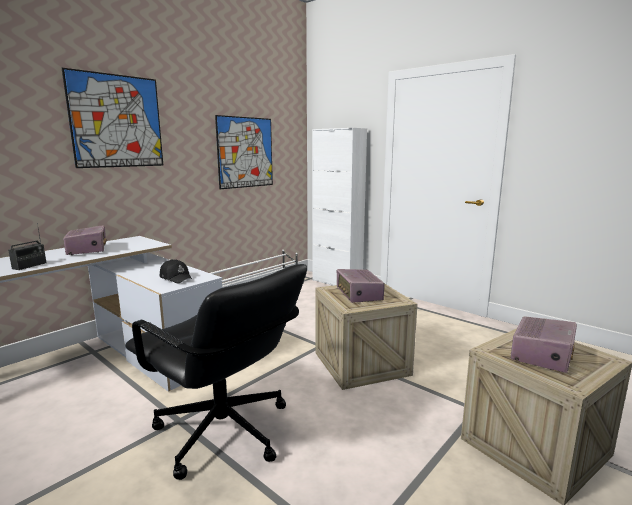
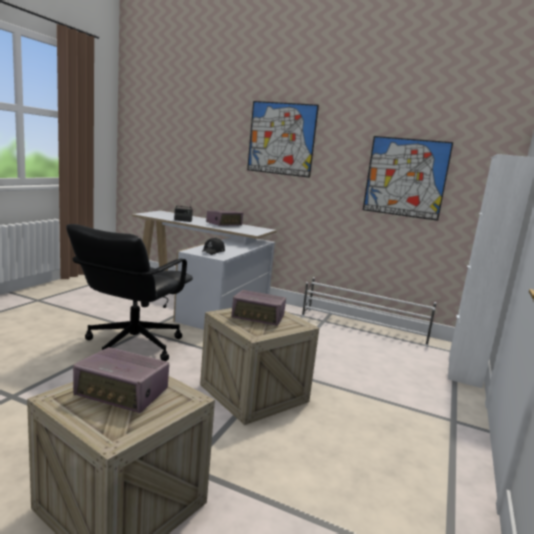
camera: 70 degrees right, 0 degrees up
radio [337,269,385,303] -> radio turned 135 degrees counterclockwise [231,290,286,326]

